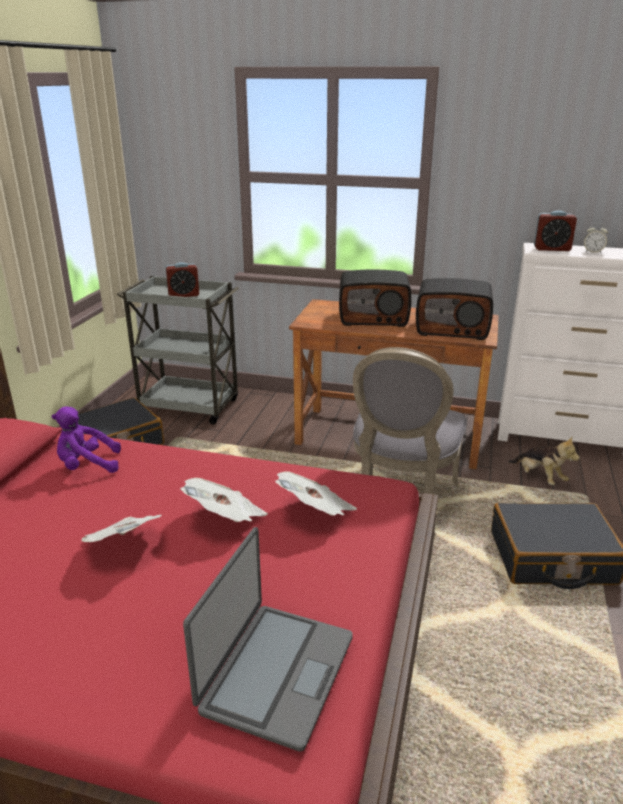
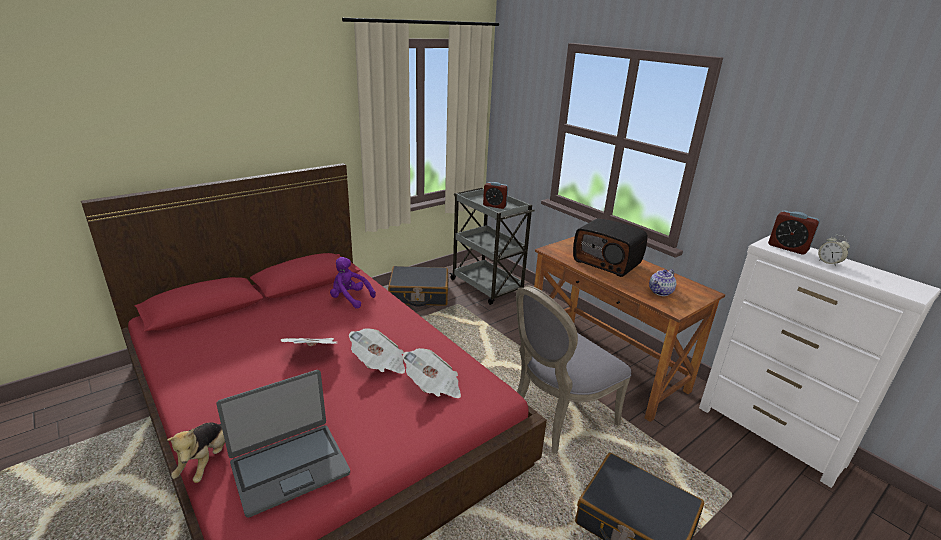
camera: 35 degrees right, 0 degrees up
radio [416,278,493,340] -> teapot [649,269,676,296]
plush toy [508,437,580,485] -> plush toy moved to [167,423,225,483]

